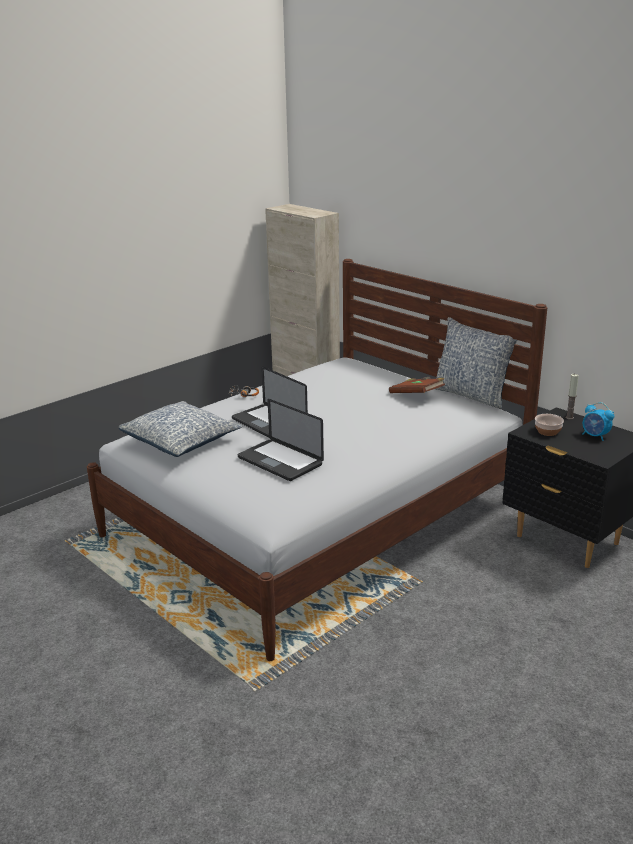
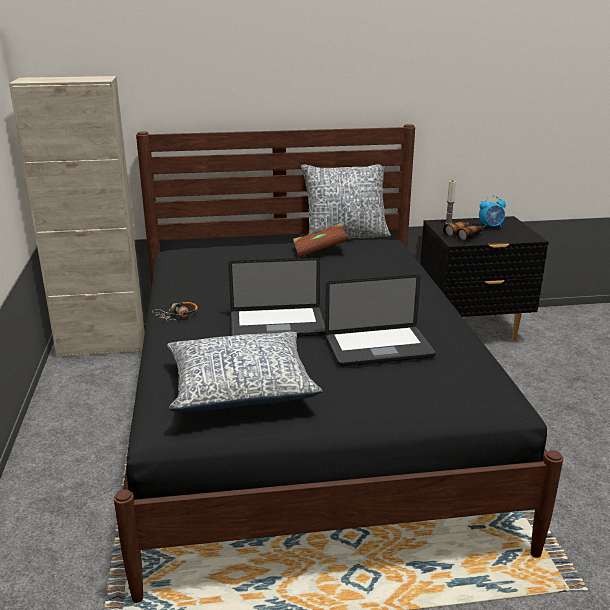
camera: 55 degrees left, 0 degrees up
white bed [87,259,547,661] -> black bed [114,124,563,603]
bowl [535,414,564,436] -> binoculars [443,221,484,242]

